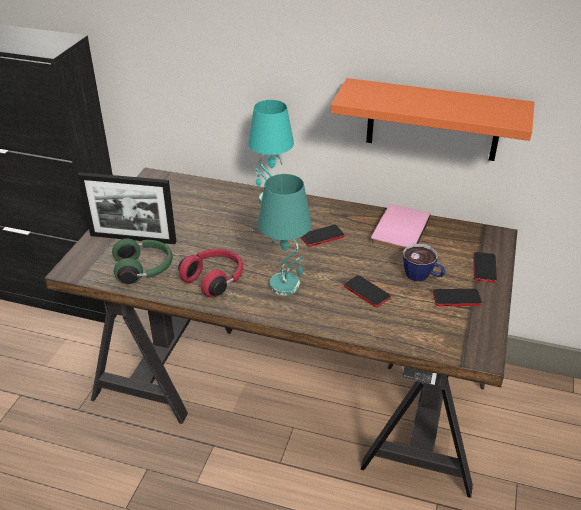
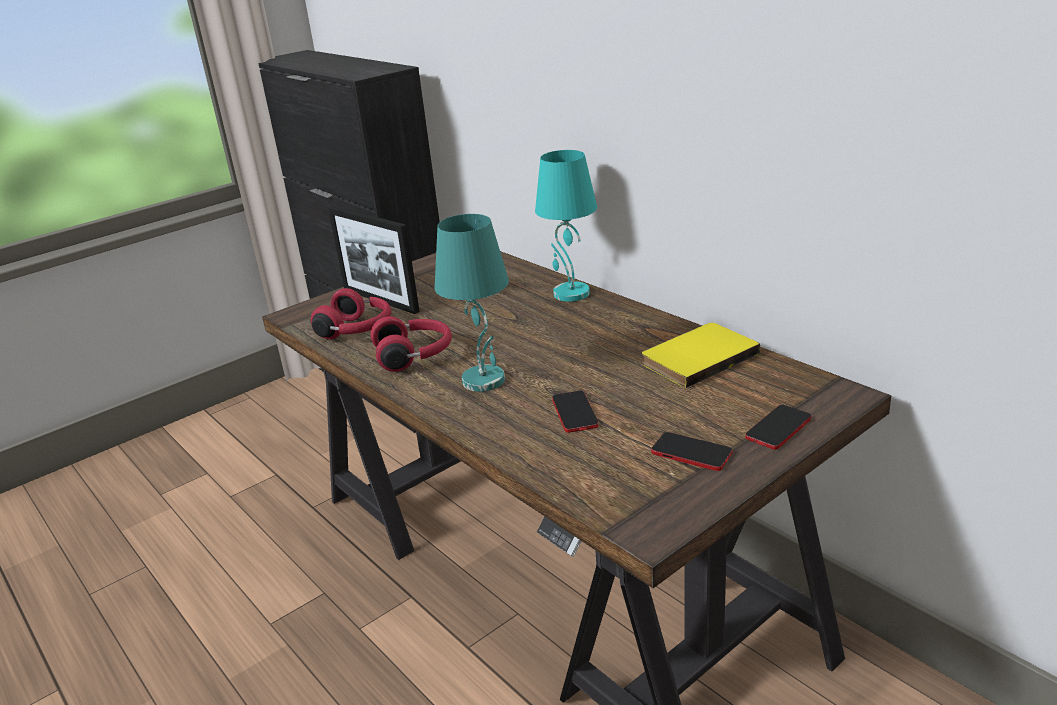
camera: 35 degrees right, 10 degrees down
green headphones [112,239,173,284] -> red headphones [311,288,391,339]
phone [301,225,345,247] -> none
orange shelf [331,78,535,161] -> none
pink book [371,204,431,253] -> yellow book [642,323,760,388]
cup [403,244,446,282] -> none

